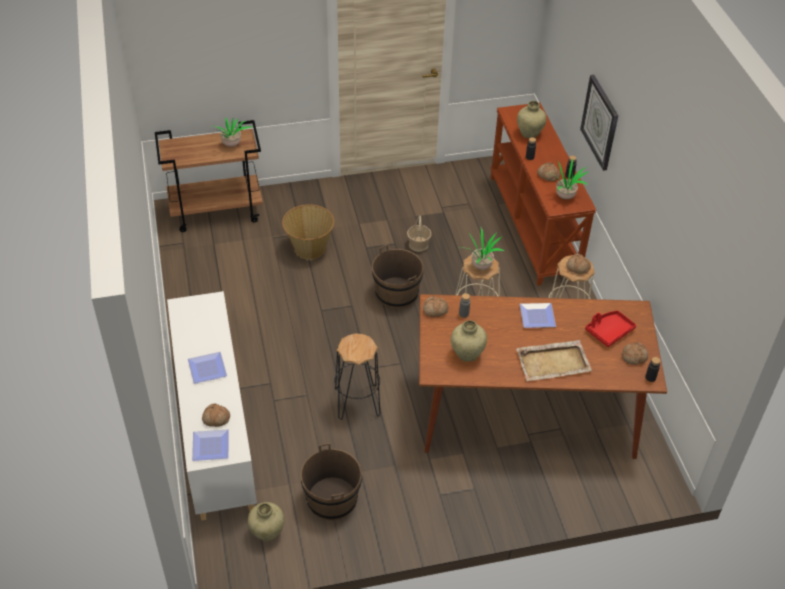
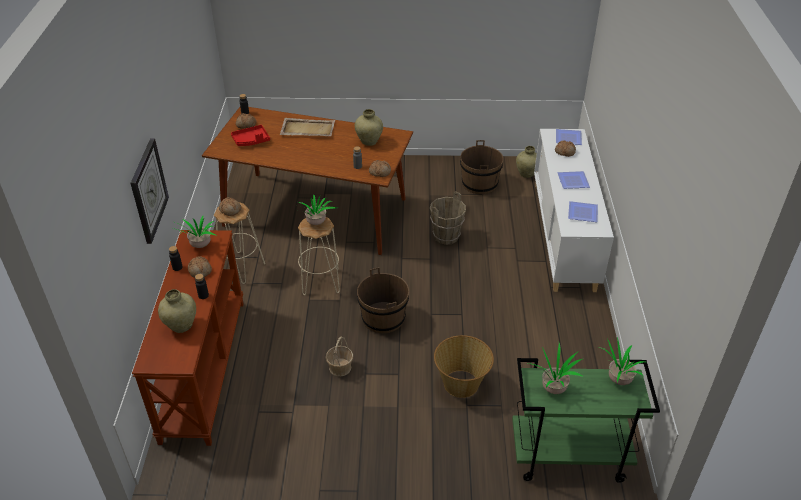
camera: 165 degrees left, 5 degrees down
brown cart [155,120,263,232] -> green cart [512,358,660,483]
black stool [334,333,380,420] -> brown bucket [430,191,466,245]
plate [520,303,556,328] -> plate moved to [568,201,598,222]
none -> potted plant [599,337,645,385]

